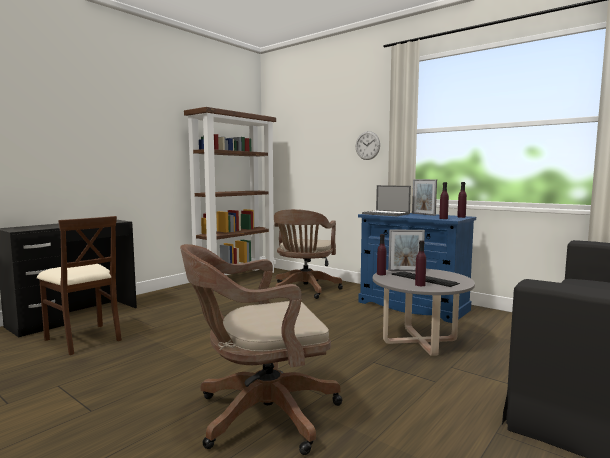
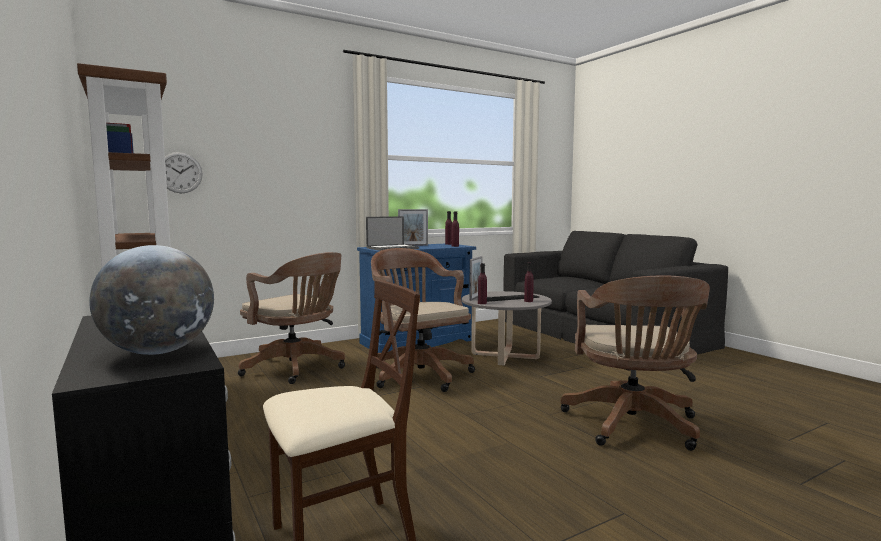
camera: 70 degrees left, 0 degrees up
wall clock [356,131,380,160] -> wall clock moved to [165,152,203,193]
none -> globe [89,245,214,355]
none -> brown office chair [371,248,475,392]

